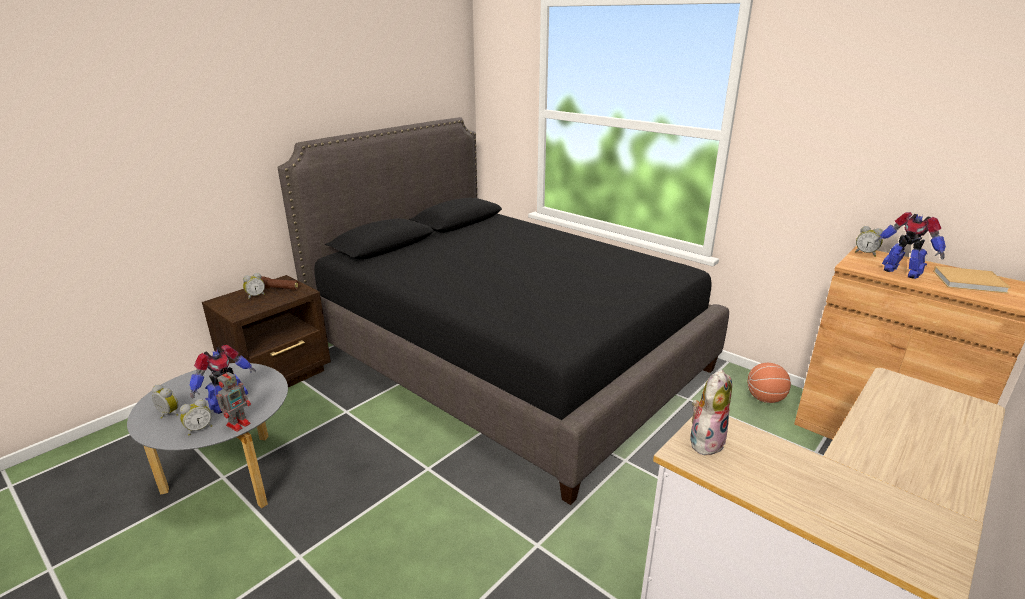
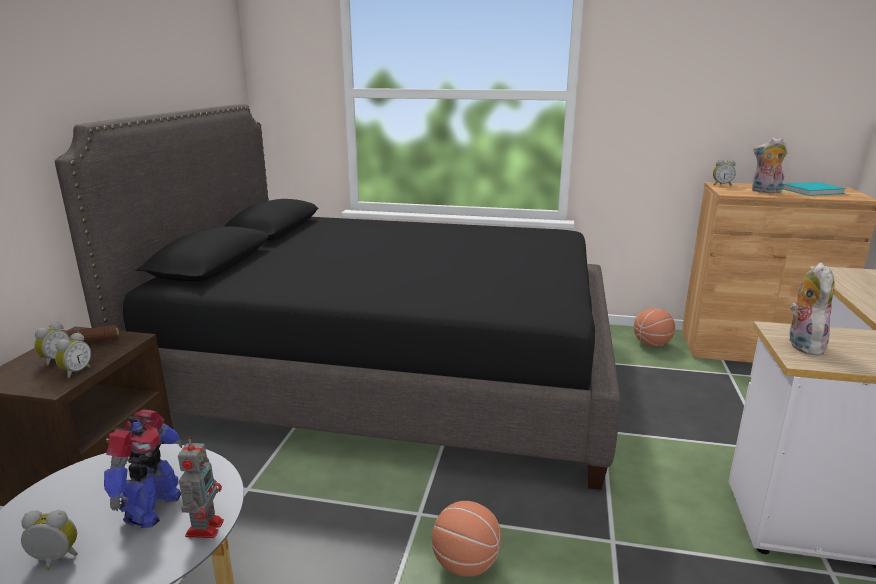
camera: 30 degrees left, 5 degrees down
alarm clock [180,399,212,436] -> alarm clock moved to [55,332,91,379]
toy robot [874,212,946,279] -> plush toy [752,137,788,193]
beige book [933,266,1011,294] -> turquoise book [782,182,847,196]
none -> basketball [432,501,501,577]

